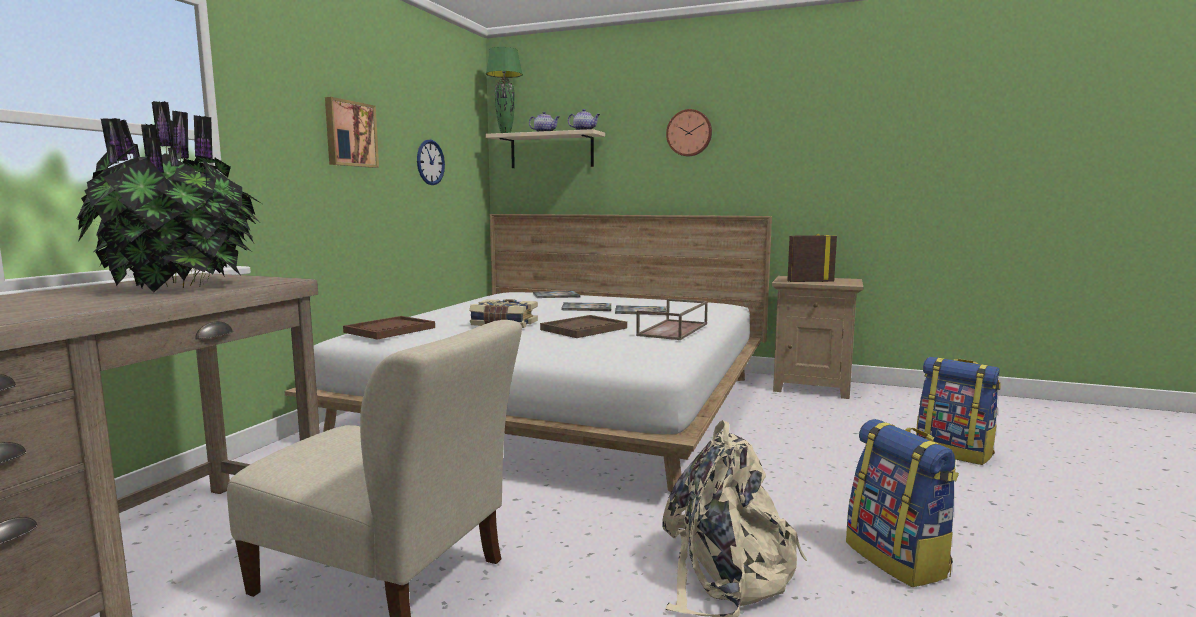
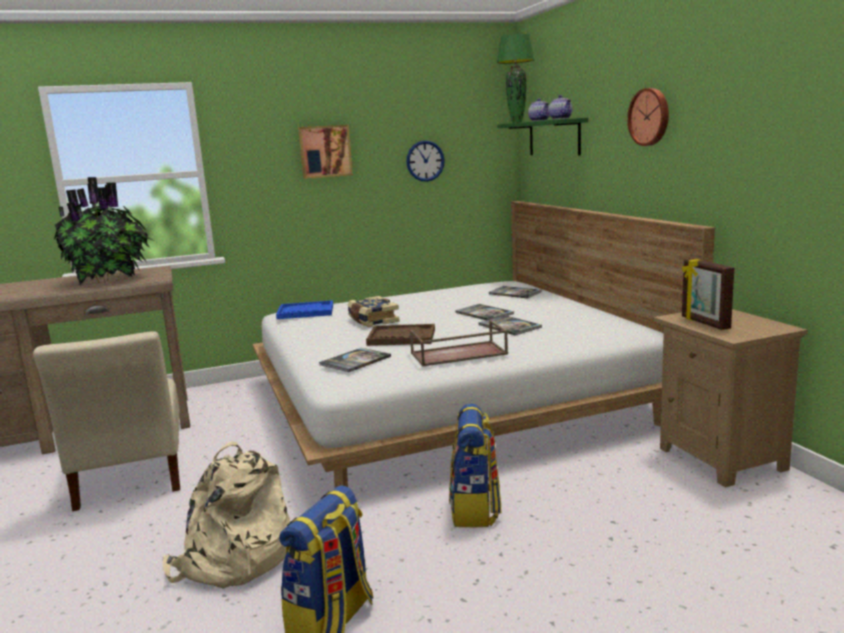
camera: 50 degrees right, 5 degrees up
brown tray [343,316,435,340] -> blue tray [276,300,333,319]
beige shelf [486,129,605,168] -> green shelf [497,118,588,156]
picture frame [787,233,837,282] -> picture frame turned 150 degrees counterclockwise [682,258,734,330]
backpack [916,357,1000,465] -> backpack moved to [449,404,501,527]
none -> book [319,348,391,372]

